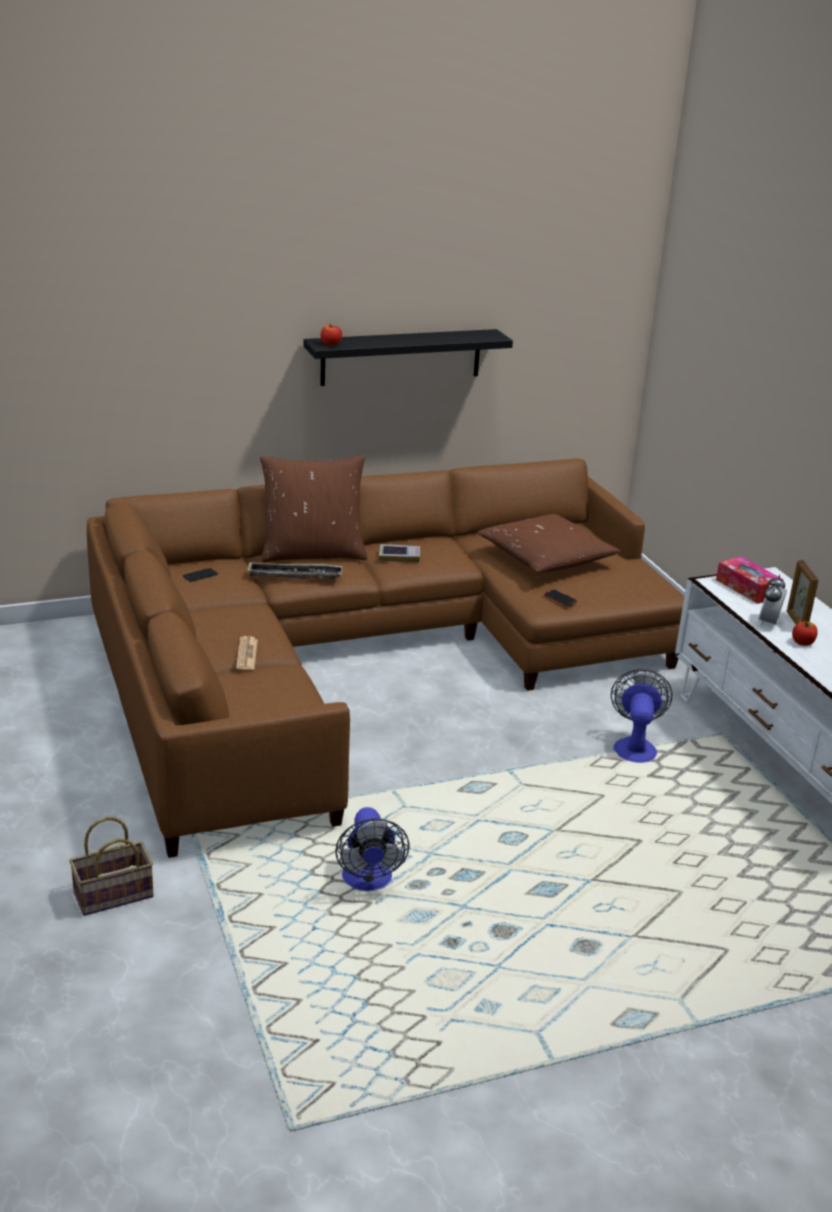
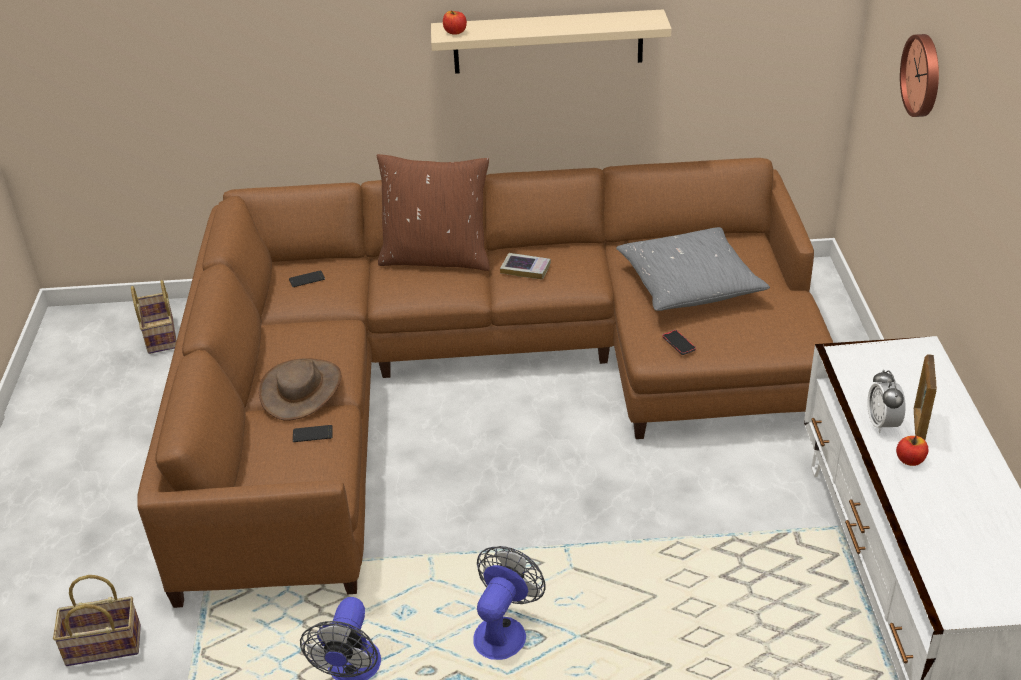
camera: 20 degrees right, 10 degrees up
newspaper [236,636,258,670] -> brown hat [259,358,341,421]
tray [247,562,343,579] -> none
black shelf [303,329,513,386] -> beige shelf [431,9,671,74]
brown pillow [477,514,620,572] -> grey pillow [616,227,770,311]
fan [611,669,672,763] -> fan moved to [473,546,546,660]
tissue box [716,556,784,604] -> none
alarm clock [759,575,787,626] -> alarm clock turned 45 degrees counterclockwise [867,370,906,433]
none -> basket [131,280,177,354]
none -> phone [293,425,333,442]
none -> wall clock [900,34,939,117]

